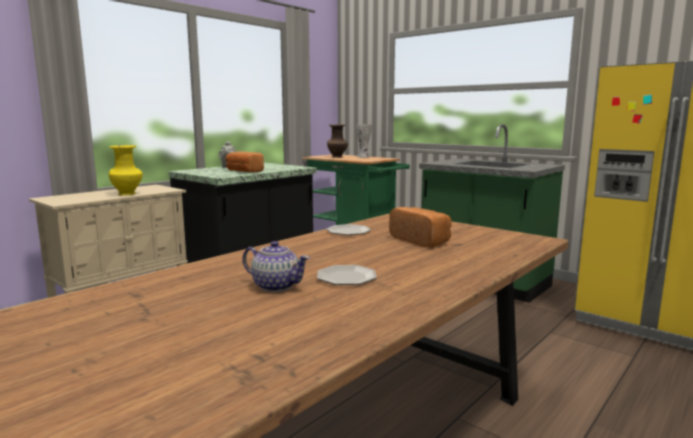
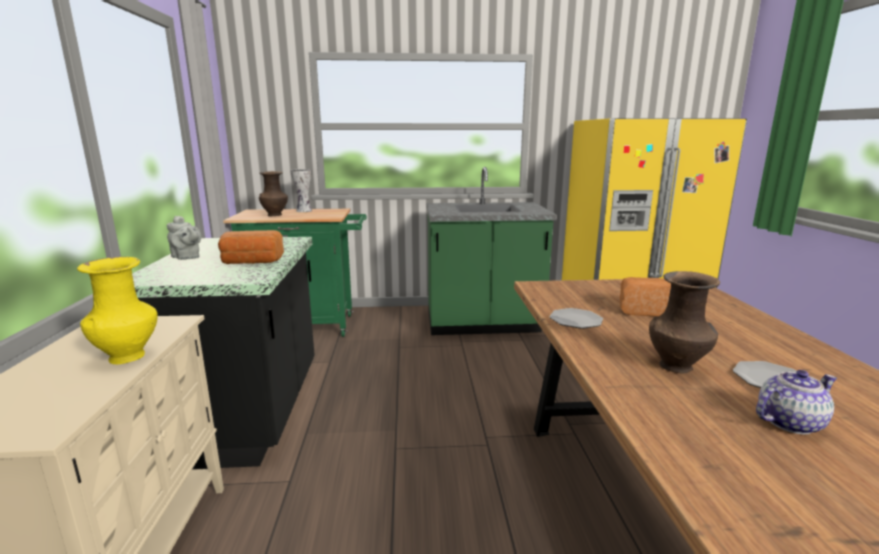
camera: 45 degrees left, 5 degrees up
none -> brown vase [649,271,720,374]

